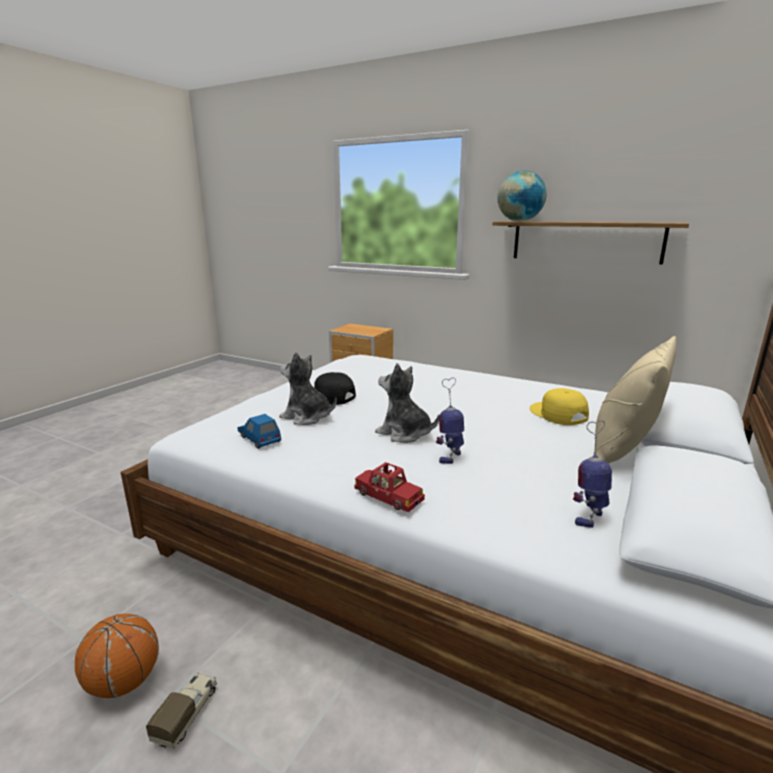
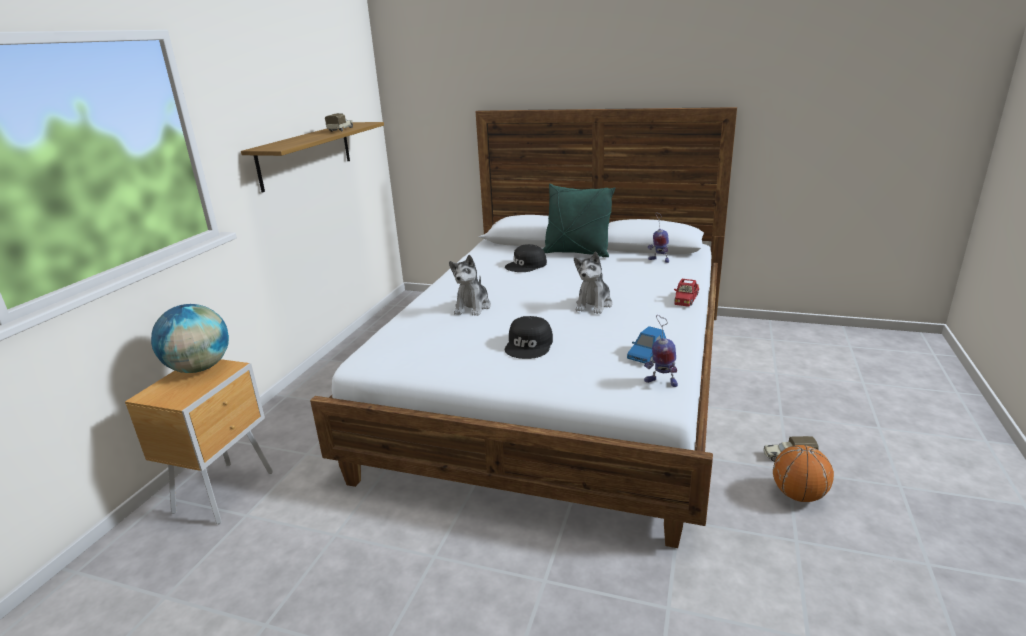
camera: 100 degrees left, 5 degrees up
plush toy [279,352,337,425] -> plush toy moved to [449,255,491,316]
toy robot [436,377,464,464] -> toy robot moved to [644,315,678,387]
globe [498,170,547,221] -> globe moved to [151,304,229,373]
yellow cap [530,388,589,425] -> black cap [505,244,547,272]
beige pillow [594,336,676,463] -> green pillow [543,184,615,257]
none -> toy truck [325,113,353,132]

